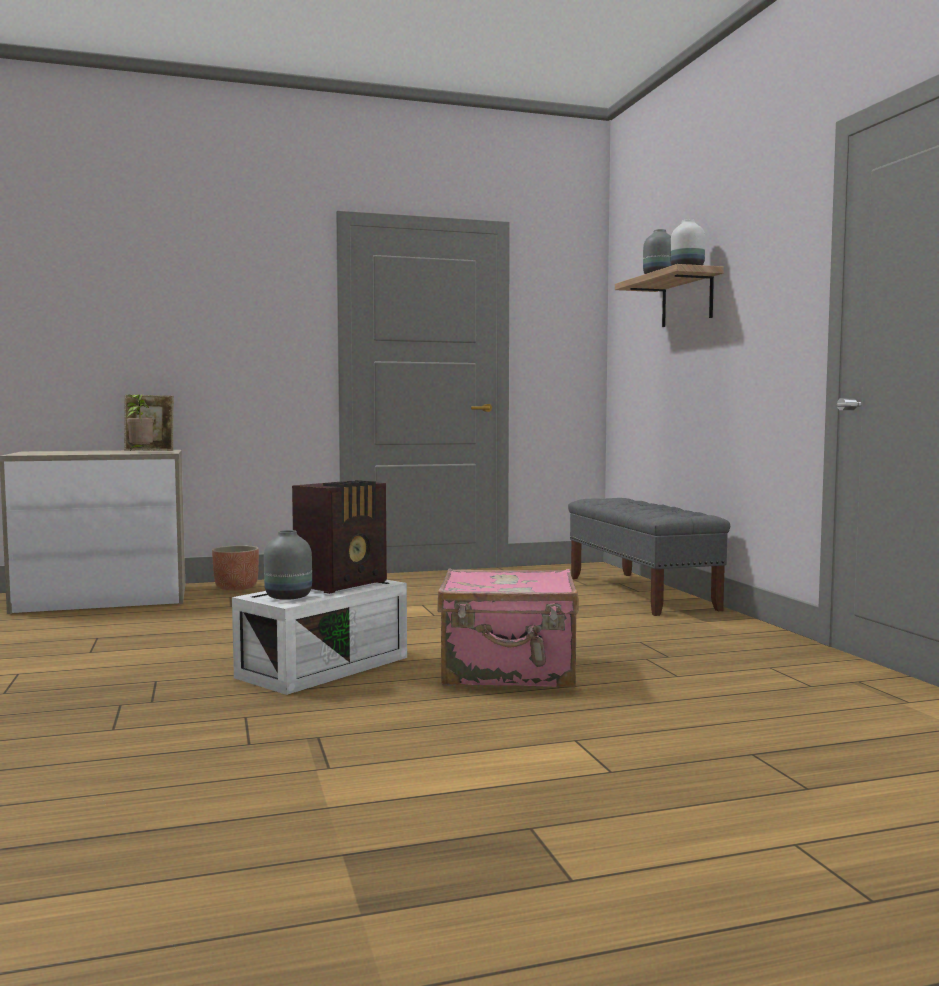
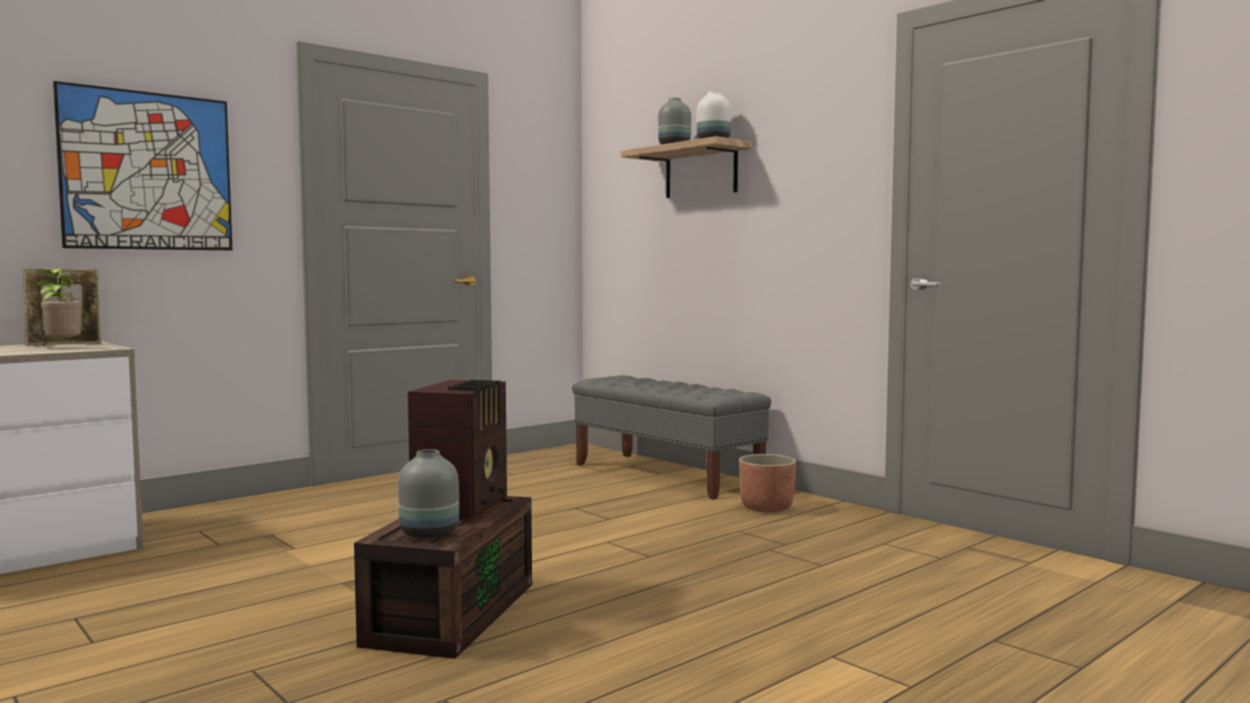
camera: 25 degrees left, 0 degrees up
planter [212,545,259,590] -> planter moved to [739,454,796,513]
white storage box [232,580,407,695] -> brown storage box [354,496,532,659]
pink suitcase [437,568,579,688] -> none
none -> picture [53,81,233,251]

